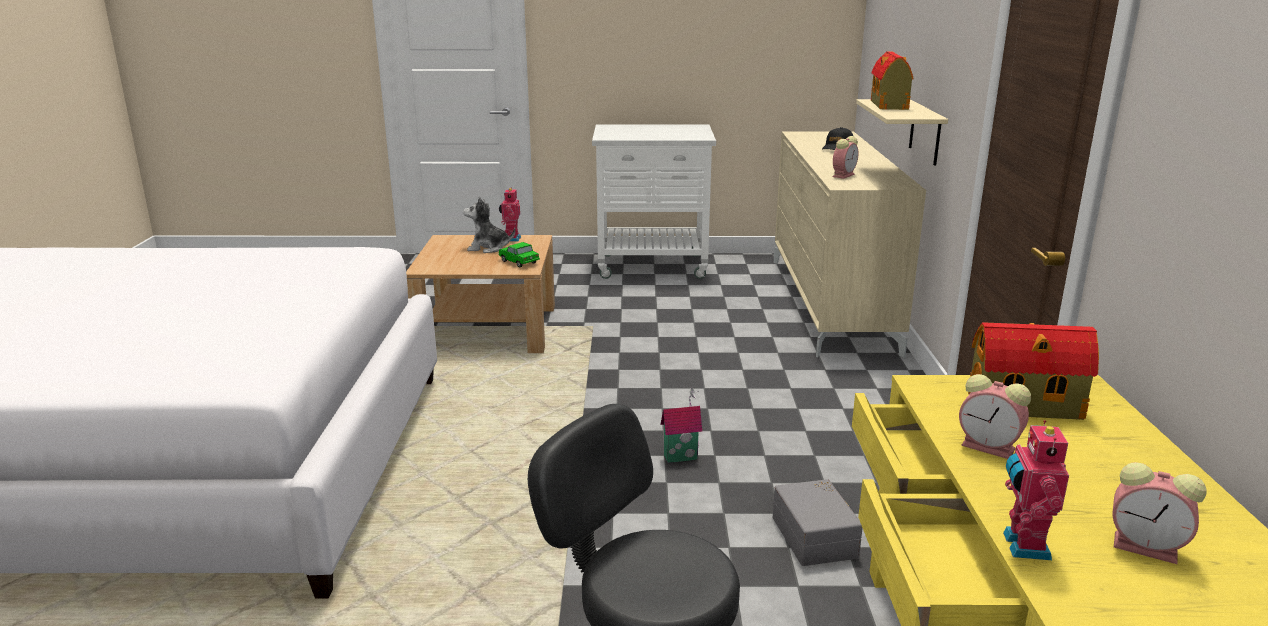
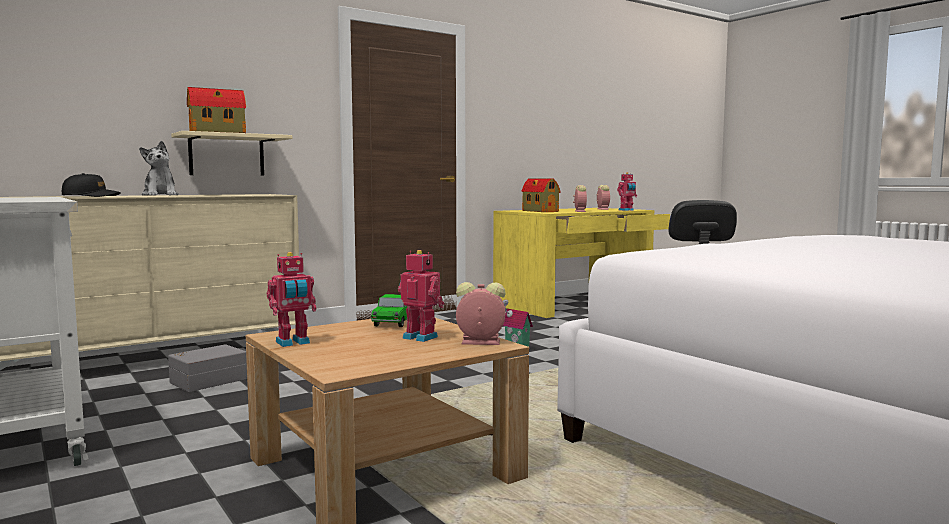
camera: 125 degrees left, 15 degrees down
plush toy [463,197,515,253] -> plush toy moved to [139,141,179,196]
grey storage box [773,479,862,566] -> grey storage box moved to [168,344,247,392]
alarm clock [833,136,858,179] -> alarm clock moved to [456,282,506,345]
none -> toy robot [398,250,445,342]

